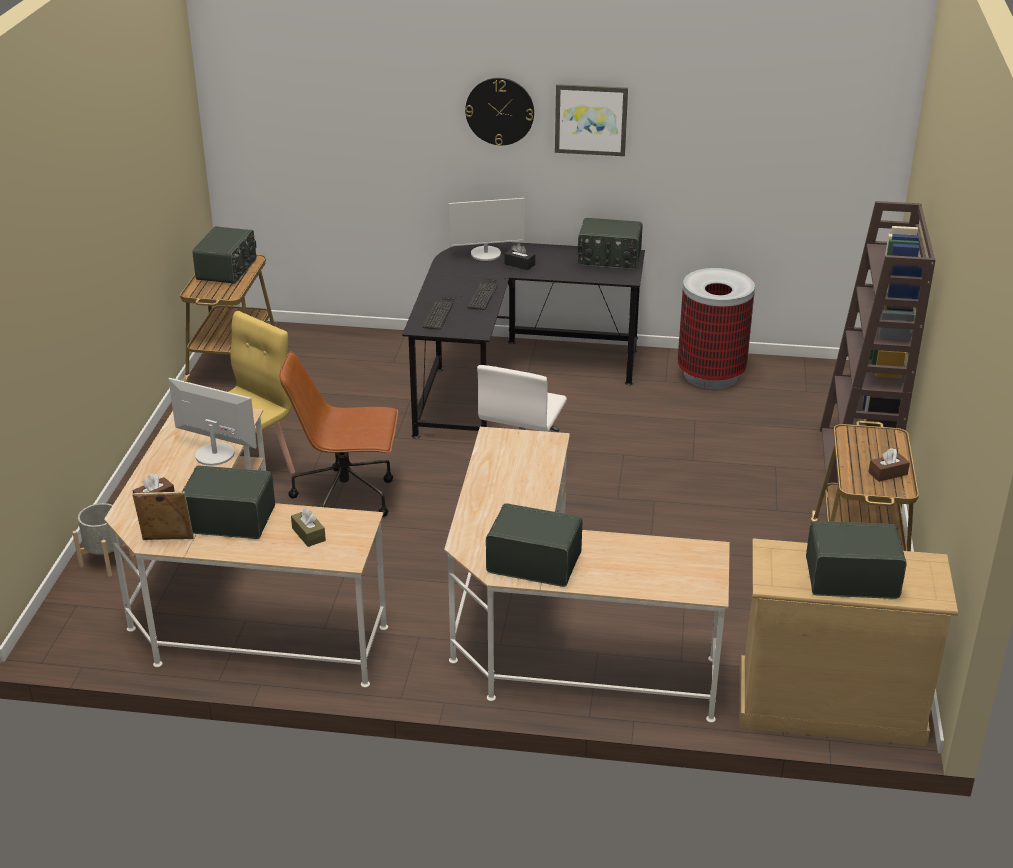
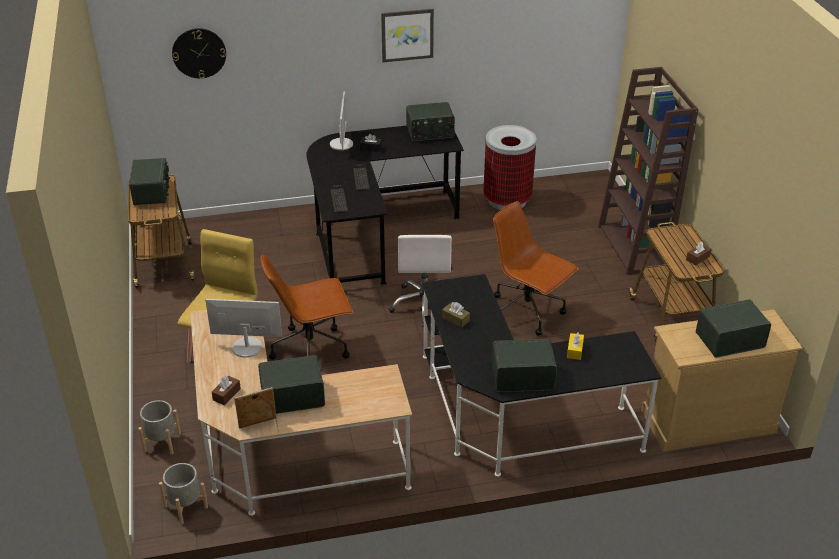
camera: 20 degrees left, 5 degrees up
brown tissue box [291,507,326,547] -> brown tissue box moved to [442,302,470,328]
beige desk [444,427,730,723] -> black desk [422,274,662,477]
monitor [448,198,525,261] -> monitor turned 60 degrees counterclockwise [330,92,353,150]
wall clock [465,78,534,146] -> wall clock moved to [172,28,226,79]
none -> grey planter [159,463,208,524]
none -> brown office chair [493,201,579,336]
none -> yellow tissue box [567,332,584,360]

